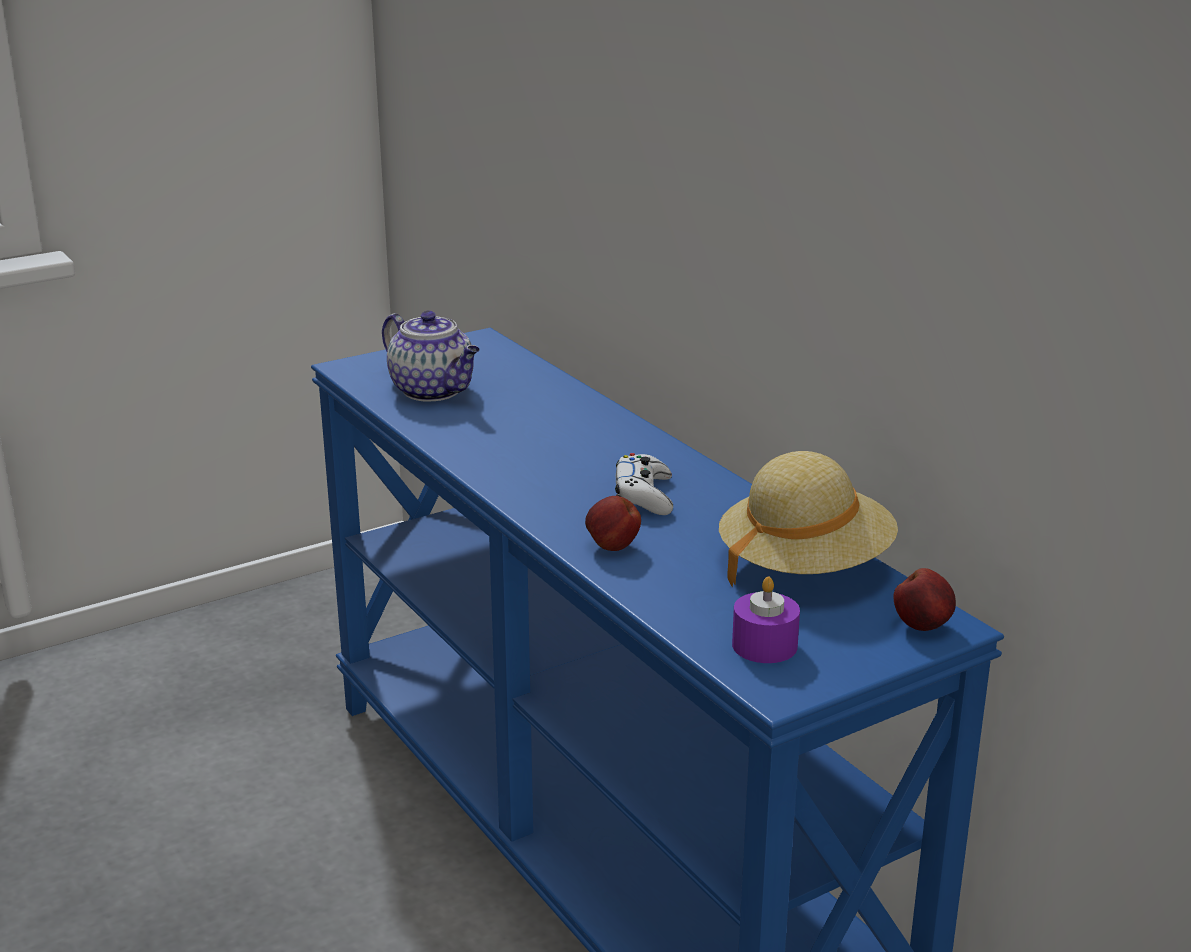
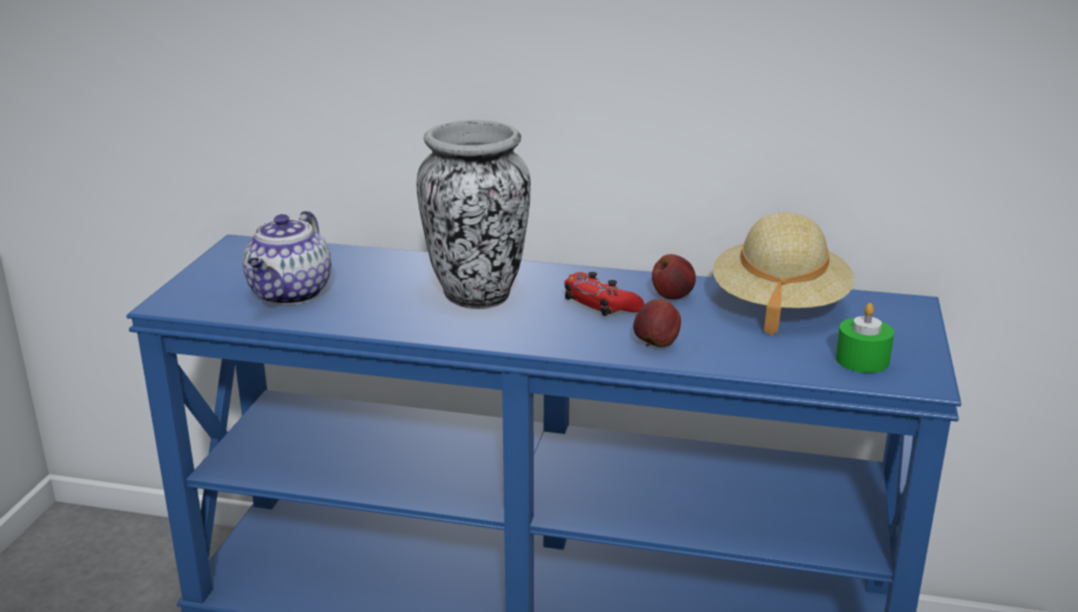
camera: 45 degrees left, 0 degrees up
teapot [382,311,480,402] -> teapot turned 105 degrees clockwise [243,211,331,305]
white game controller [615,453,673,515] -> red game controller [564,272,644,316]
purple candle [732,577,800,663] -> green candle [836,303,894,373]
apple [894,568,956,631] -> apple moved to [652,254,696,300]
none -> vase [417,120,531,309]

